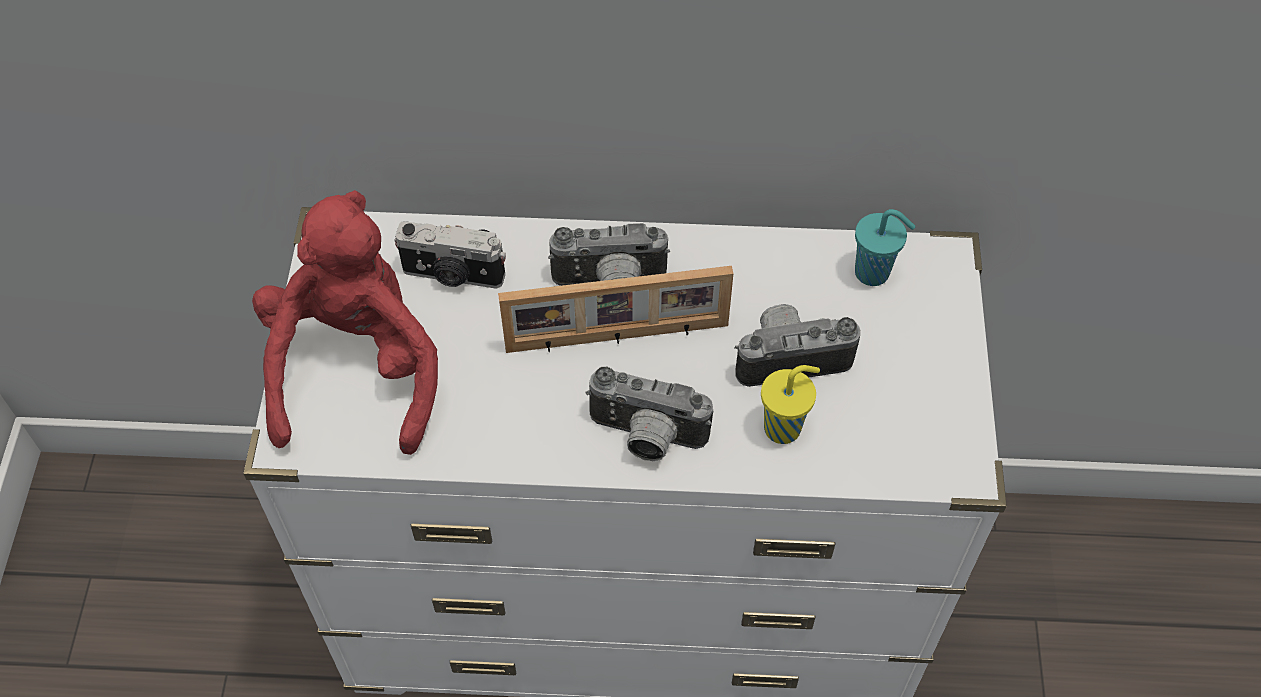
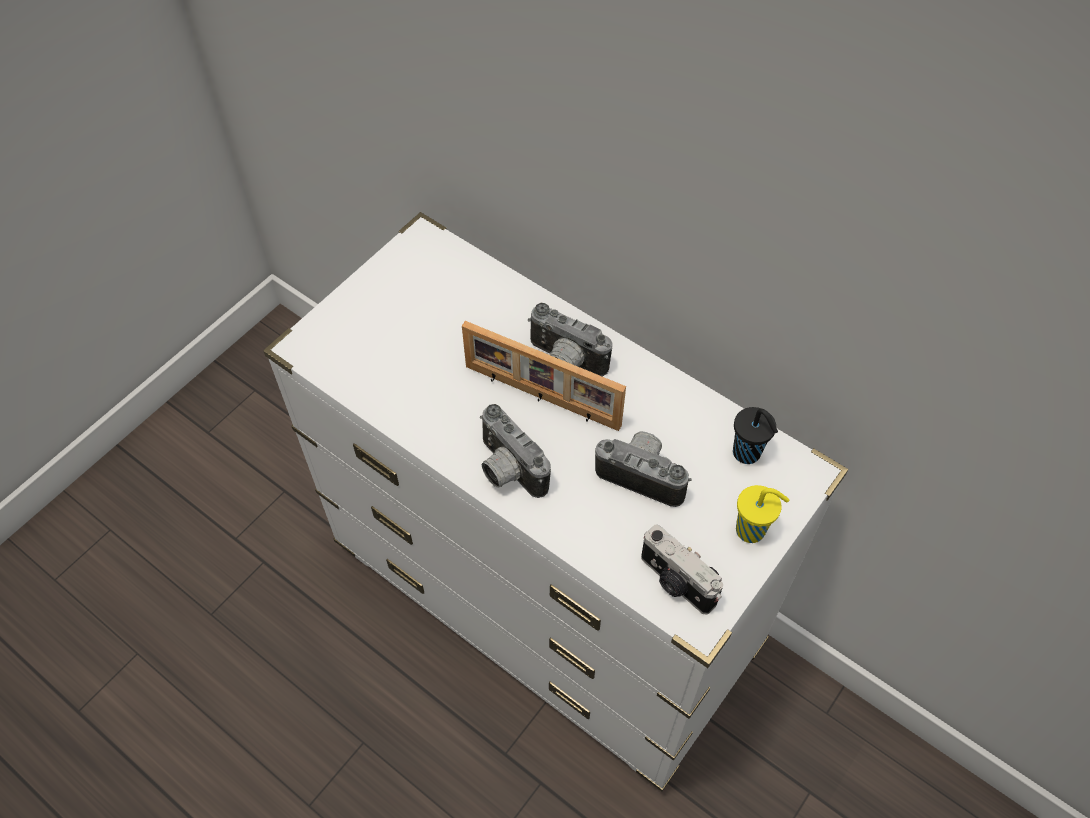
camera: 35 degrees right, 0 degrees up
red plush toy [252,190,438,455] -> none
camera [394,221,506,289] -> camera moved to [641,524,723,615]
yellow cup [761,365,820,444] -> yellow cup moved to [736,485,789,543]
turquoise cup [855,209,915,286] -> black cup [733,407,778,464]

